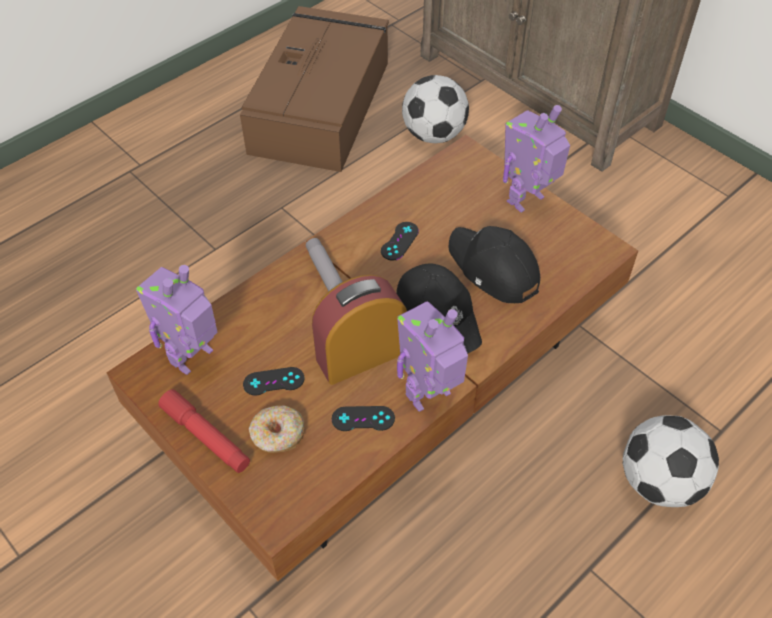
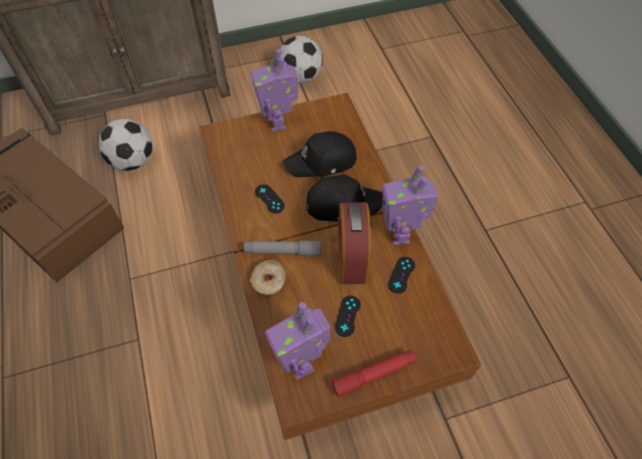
camera: 65 degrees left, 5 degrees up
donut [249,406,304,453] -> donut moved to [250,260,286,295]
football [623,415,719,507] -> football moved to [280,36,323,84]

